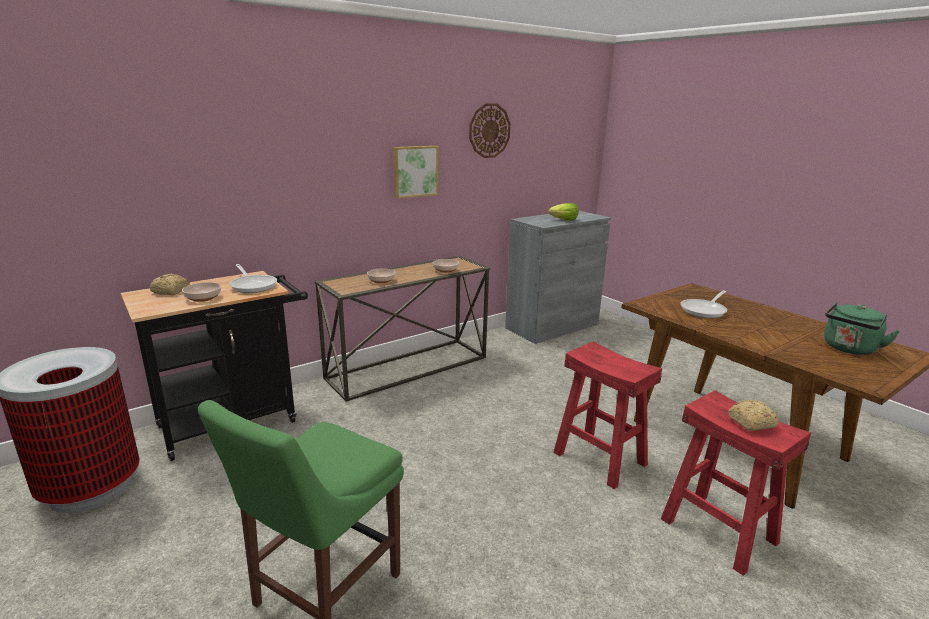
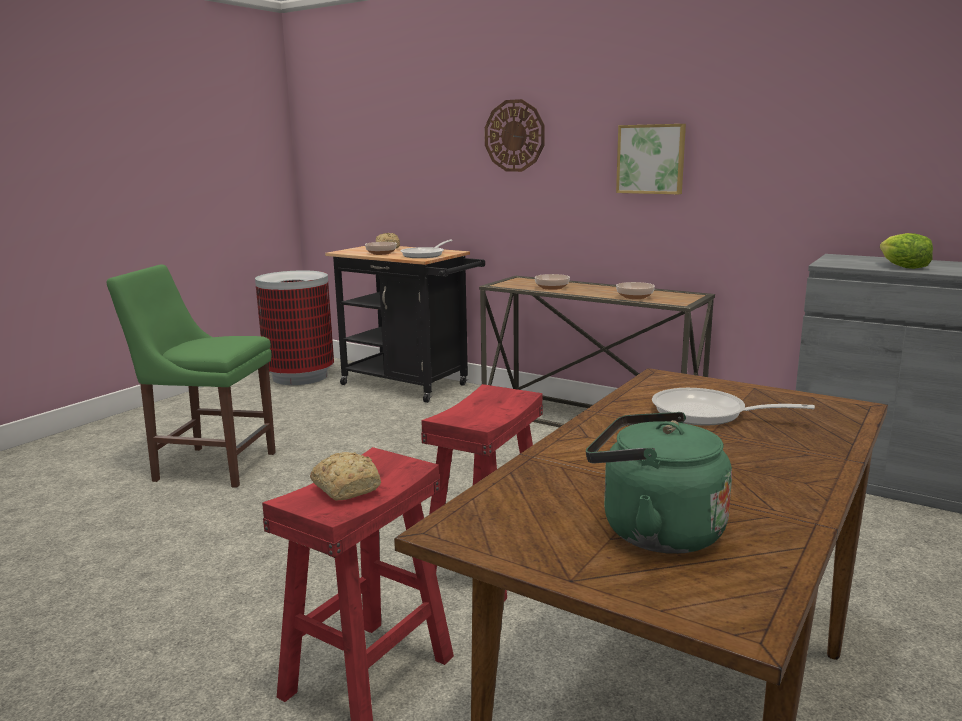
camera: 70 degrees right, 5 degrees down
wall clock [469,103,511,158] -> wall clock moved to [485,99,545,172]

